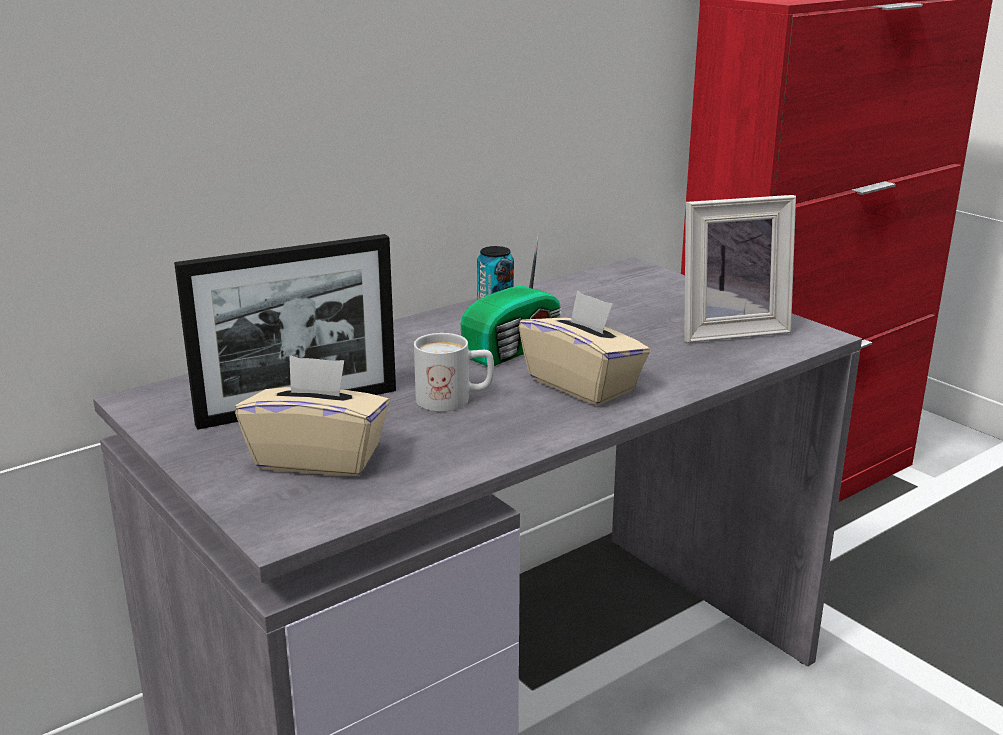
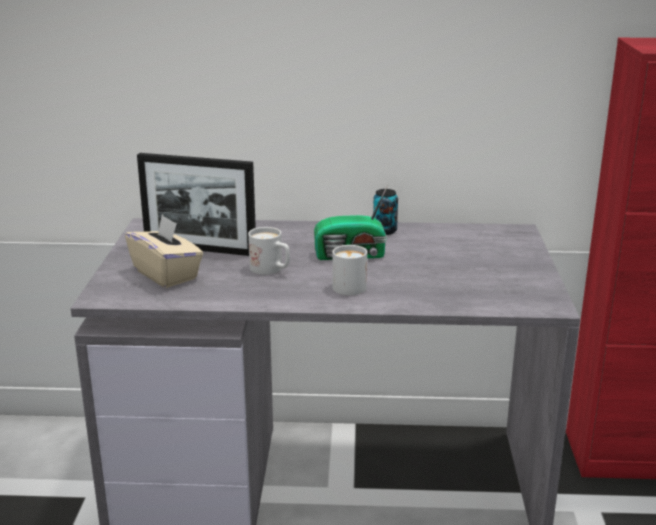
camera: 40 degrees right, 0 degrees up
beige tissue box [519,290,650,406] -> white mug [333,245,367,295]
picture frame [684,195,796,343] -> none

